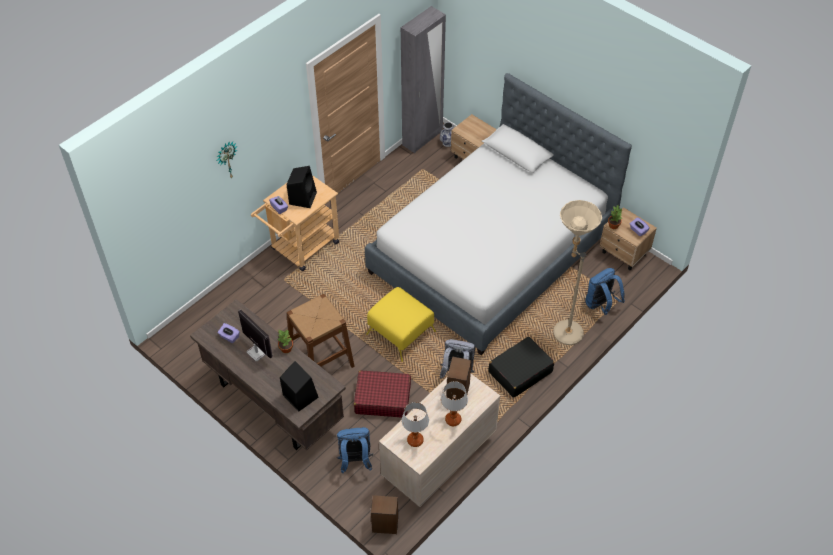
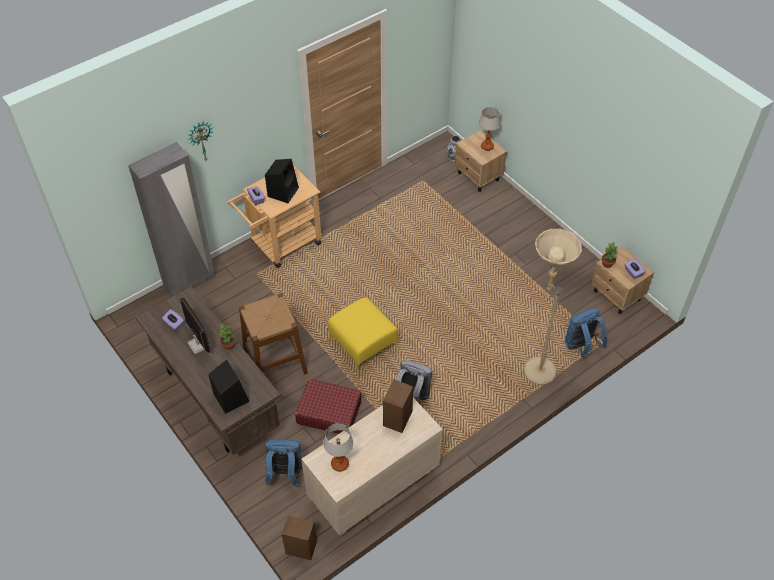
camera: 10 degrees right, 0 degrees up
bed [365,73,632,355] -> none
grey wardrobe [401,6,446,153] -> grey wardrobe moved to [128,142,215,297]
table lamp [441,381,468,426] -> table lamp moved to [479,107,501,151]
black suitcase [489,337,554,398] -> none

